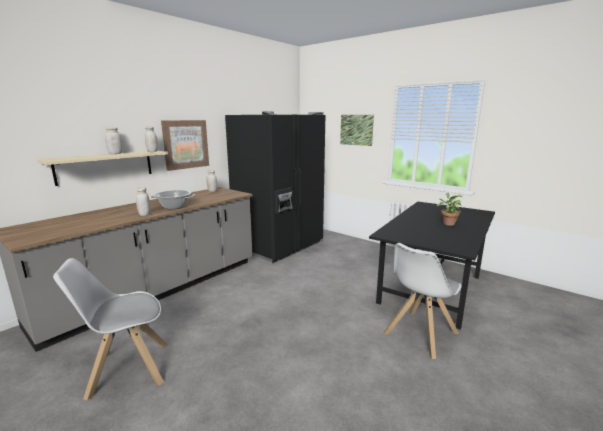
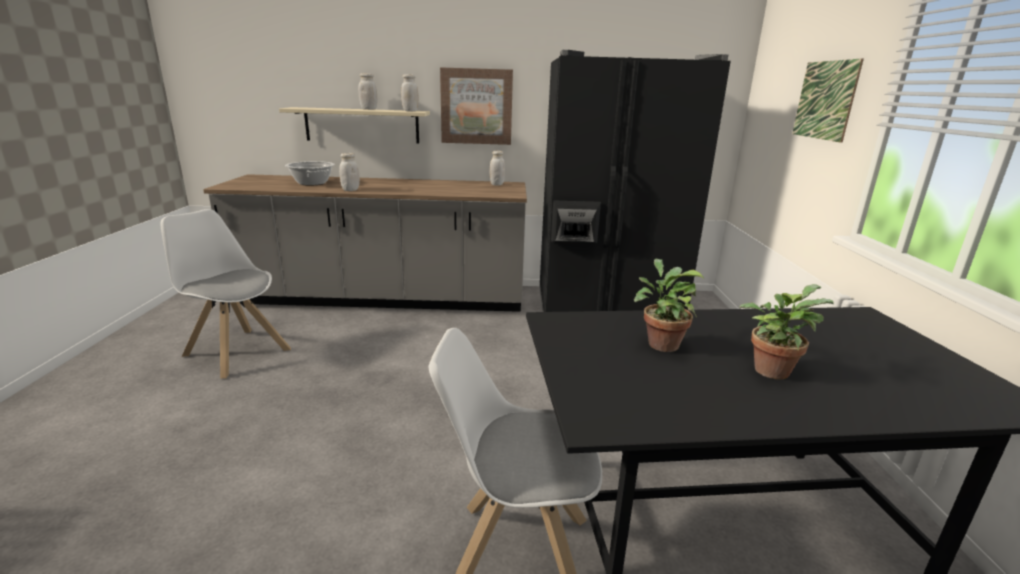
camera: 50 degrees right, 5 degrees up
cooking pot [151,190,195,209] -> cooking pot moved to [285,161,335,186]
none -> potted plant [634,259,704,352]

